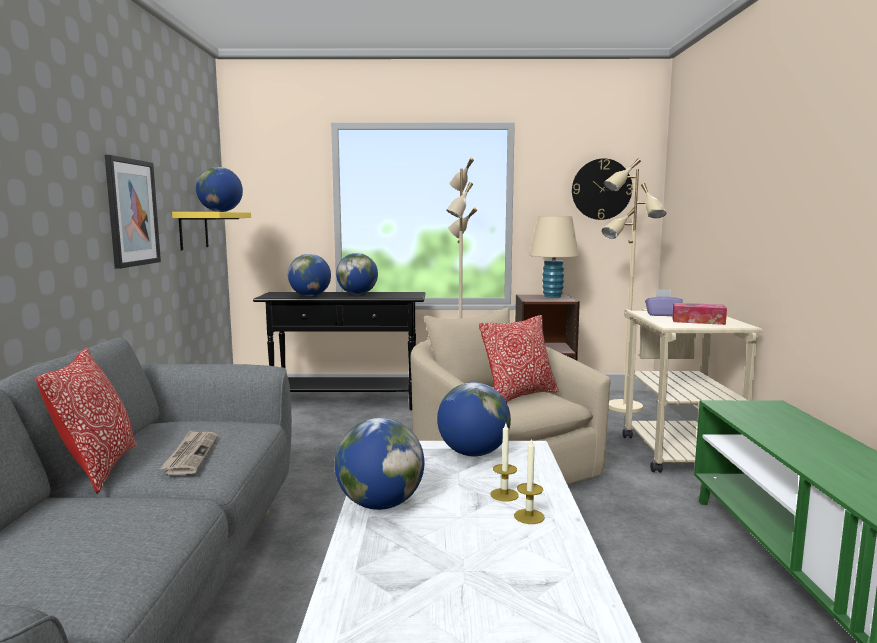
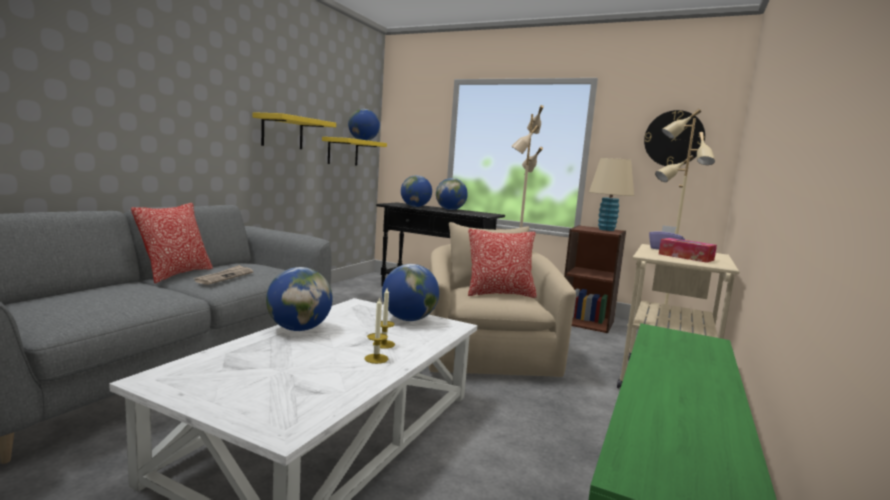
camera: 25 degrees right, 0 degrees up
picture [105,155,161,269] -> yellow shelf [253,112,336,149]

